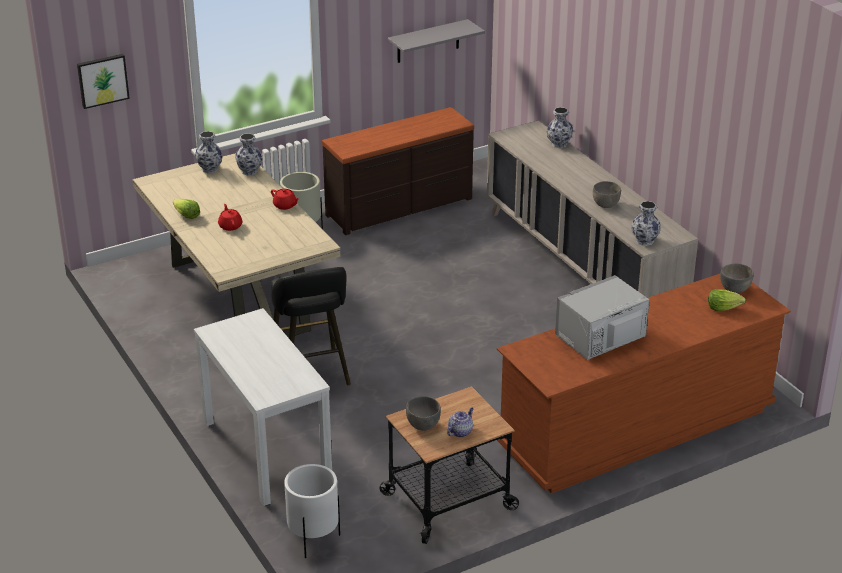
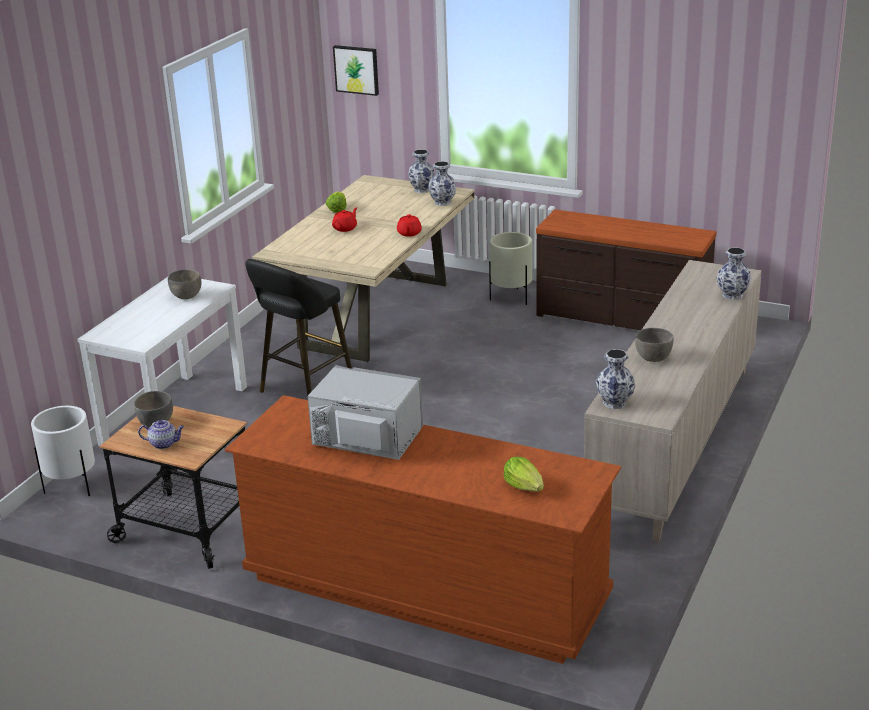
camera: 55 degrees right, 5 degrees down
grey shelf [388,19,485,63] -> none
grey bowl [720,263,753,293] -> grey bowl moved to [168,269,201,299]

